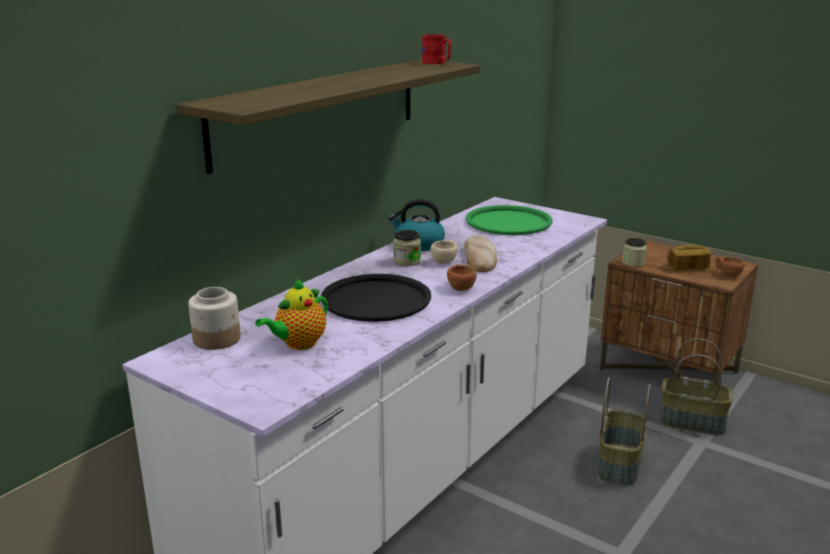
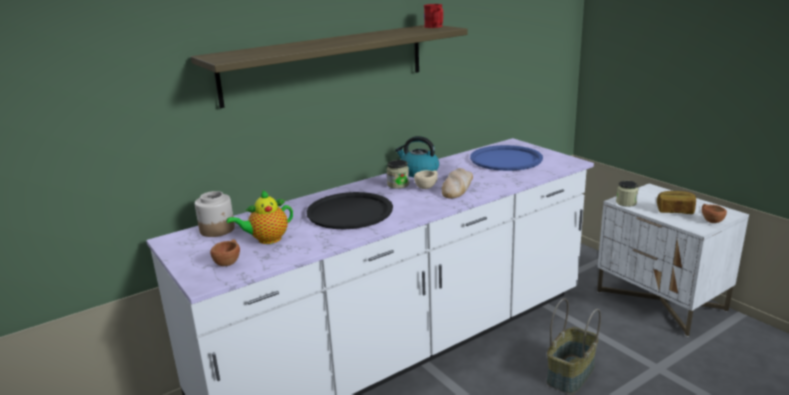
camera: 20 degrees right, 0 degrees up
brown cup [447,264,477,291] -> brown cup moved to [210,239,240,266]
green tray [466,205,553,235] -> blue tray [470,145,543,171]
brown nightstand [600,241,758,384] -> white nightstand [597,184,749,337]
basket [659,339,733,435] -> none

